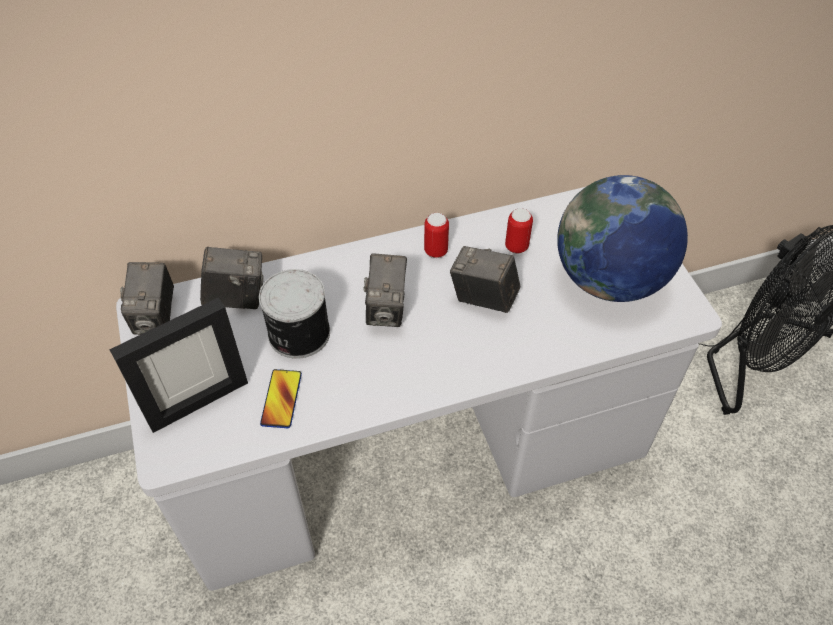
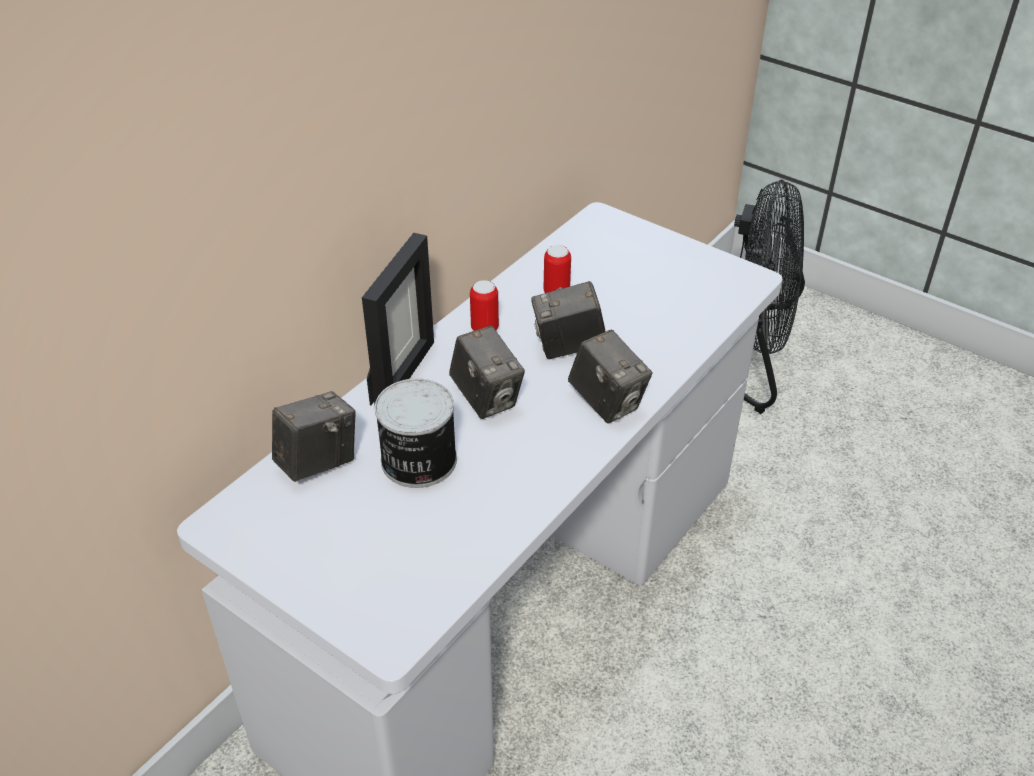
camera: 35 degrees left, 10 degrees down
picture frame [110,297,248,433] -> picture frame moved to [362,233,434,405]
camera [120,262,174,335] -> camera moved to [568,330,653,424]
phone [260,369,302,428] -> none
globe [557,175,688,302] -> none

